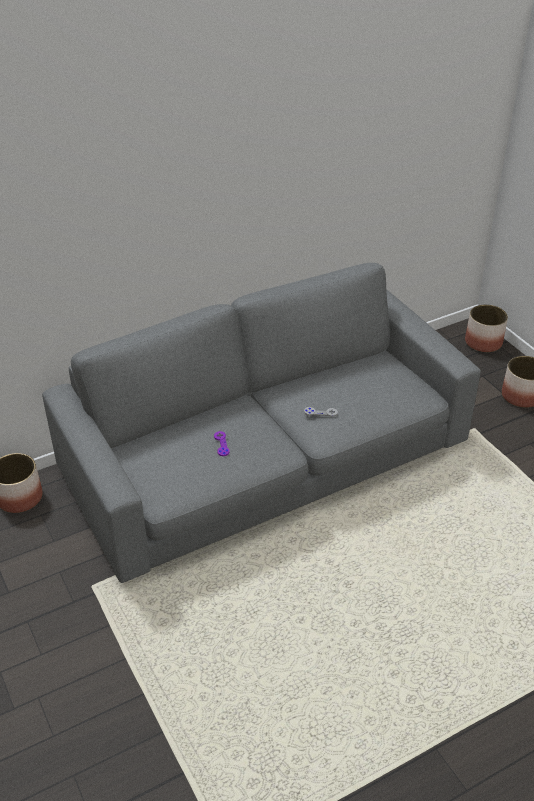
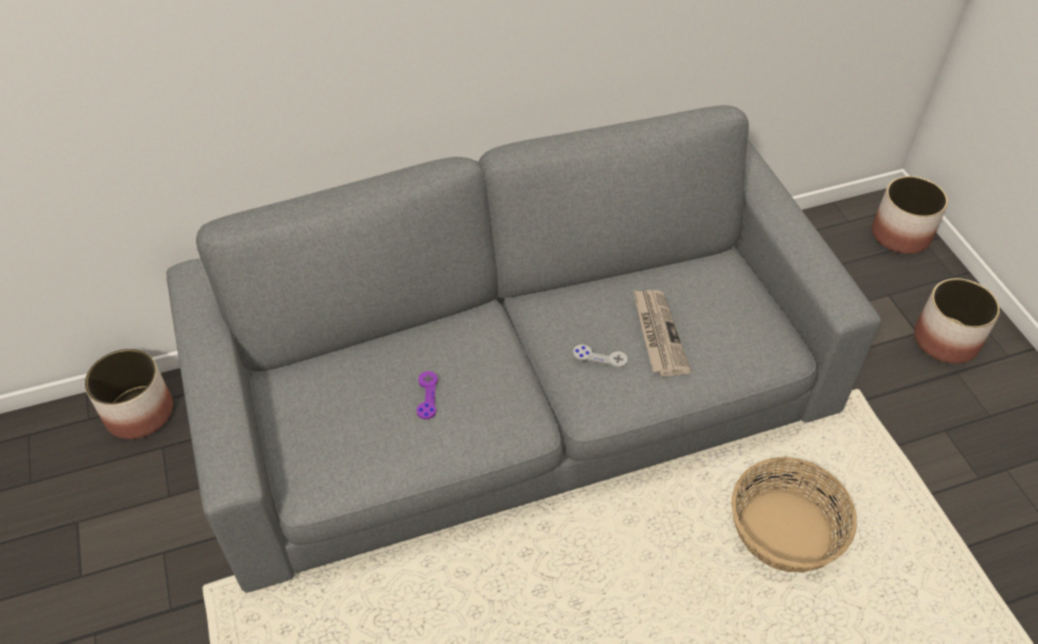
camera: 10 degrees right, 10 degrees up
none -> newspaper [633,290,691,377]
none -> basket [731,457,857,573]

